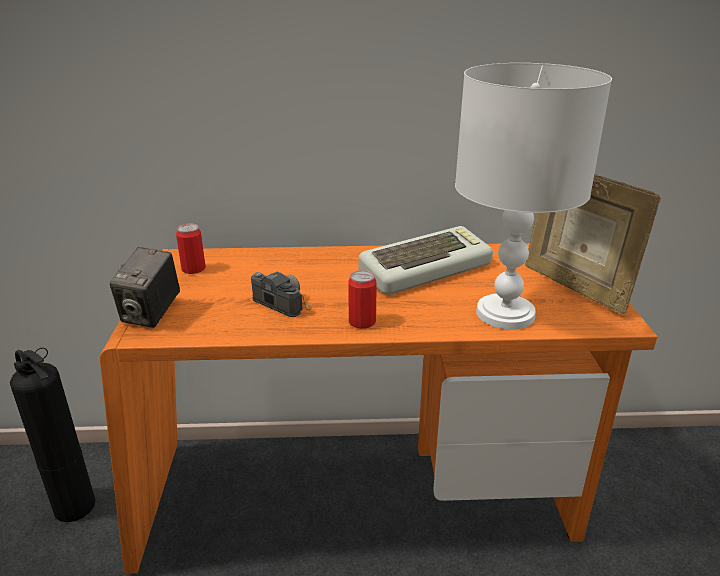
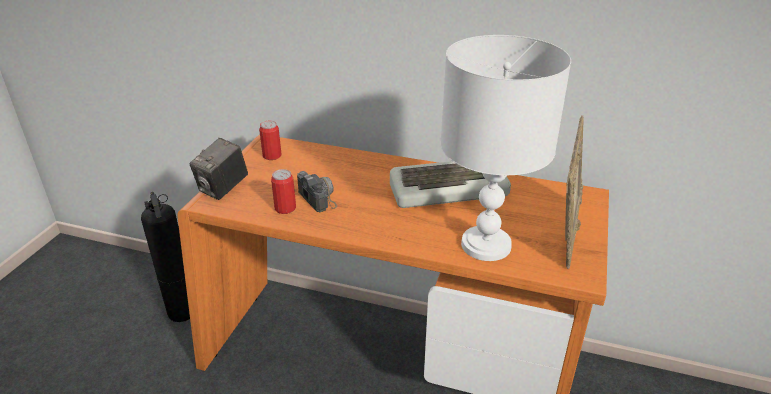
camera: 20 degrees right, 5 degrees up
can [348,270,377,329] -> can moved to [271,169,296,214]
picture frame [525,174,661,314] -> picture frame turned 150 degrees counterclockwise [565,115,584,269]

